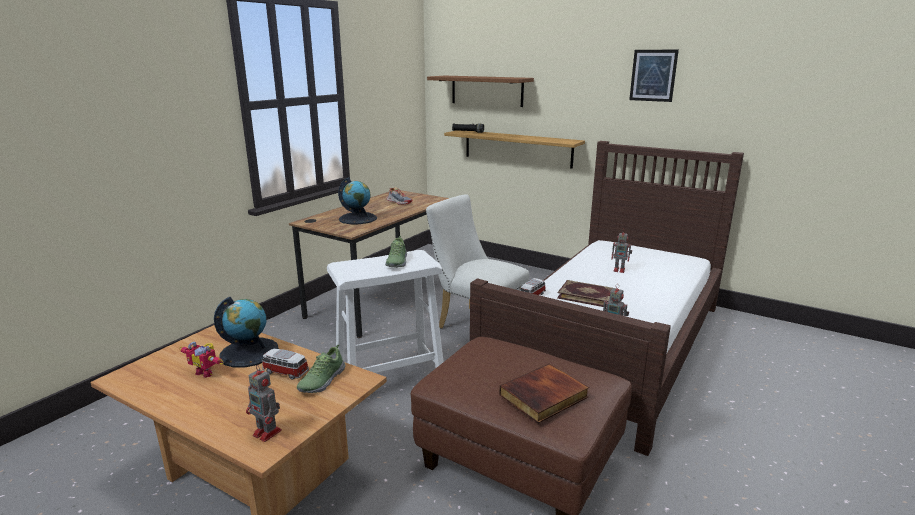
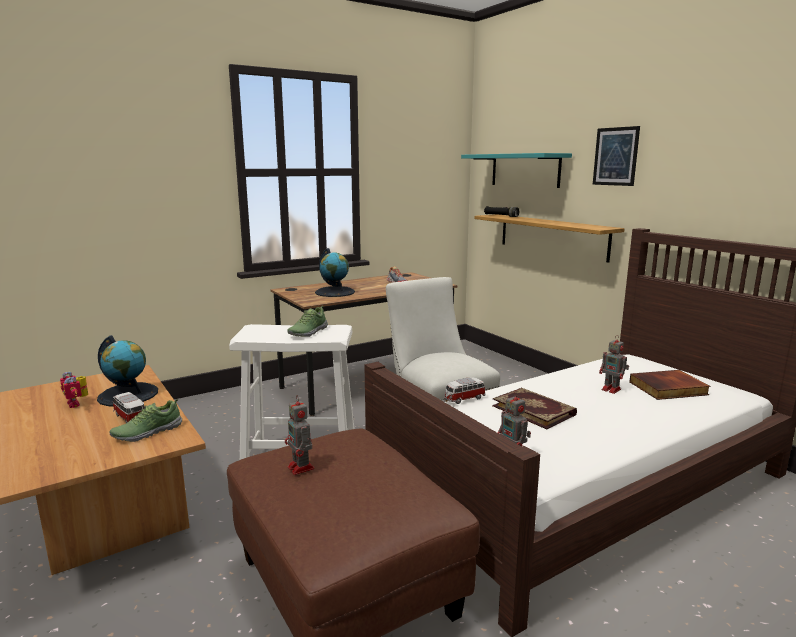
camera: 25 degrees right, 5 degrees down
toy robot [246,365,282,442] -> toy robot moved to [285,395,314,475]
brown shelf [427,76,534,107] -> turquoise shelf [461,153,572,188]
book [499,364,589,423] -> book moved to [629,370,710,400]
picture [629,50,679,102] -> picture moved to [593,126,640,186]

